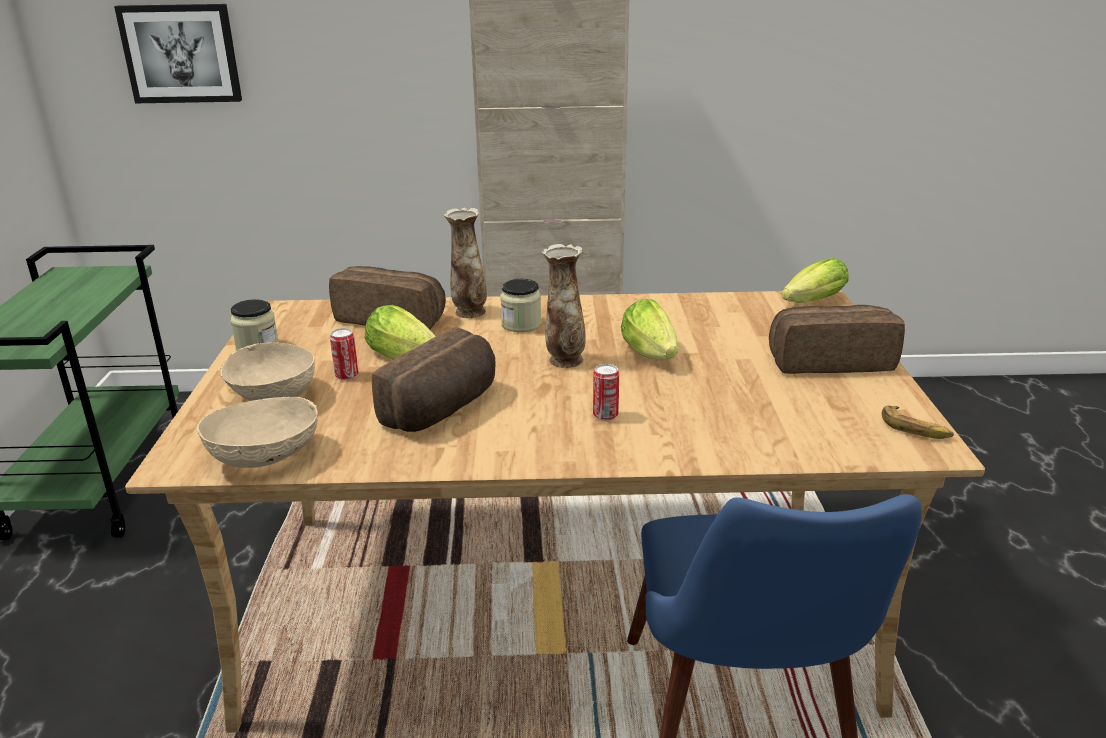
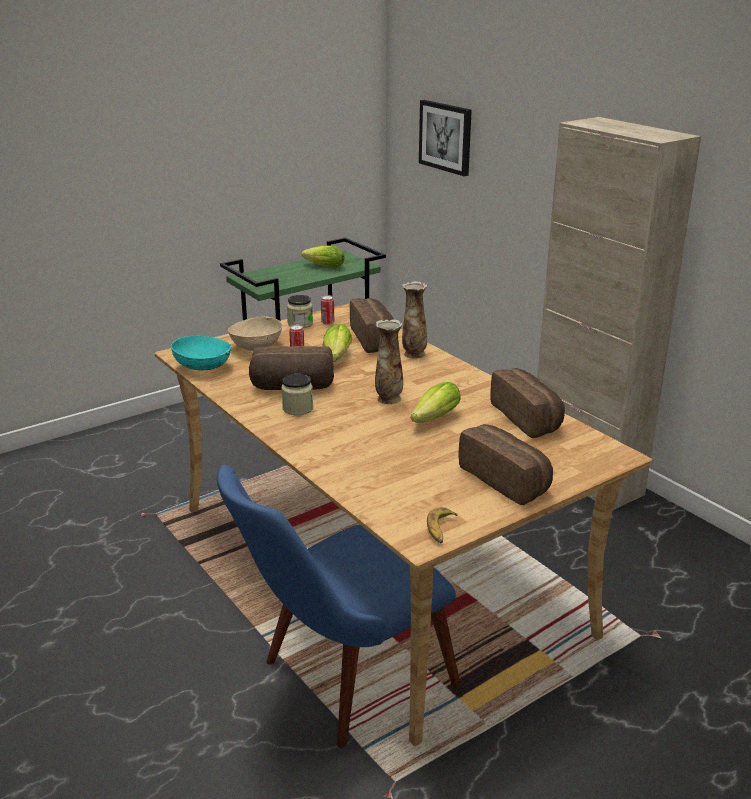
camera: 55 degrees right, 0 degrees up
beige bowl [197,397,318,468] -> turquoise bowl [171,336,232,370]
jar [500,279,541,332] -> jar moved to [281,374,313,415]
can [593,364,619,421] -> can moved to [321,295,334,325]
lettuce [781,258,849,303] -> lettuce moved to [301,245,345,267]
none -> bread [490,368,565,438]

